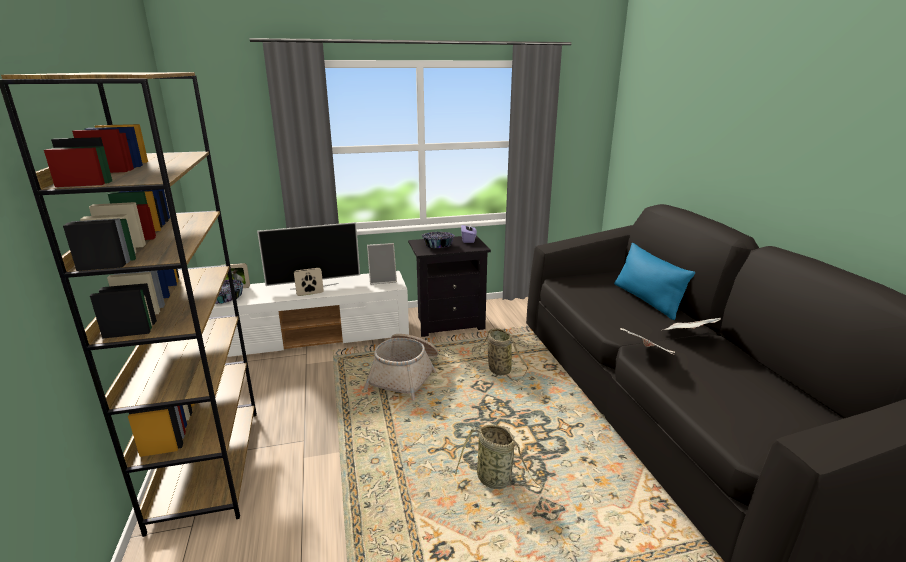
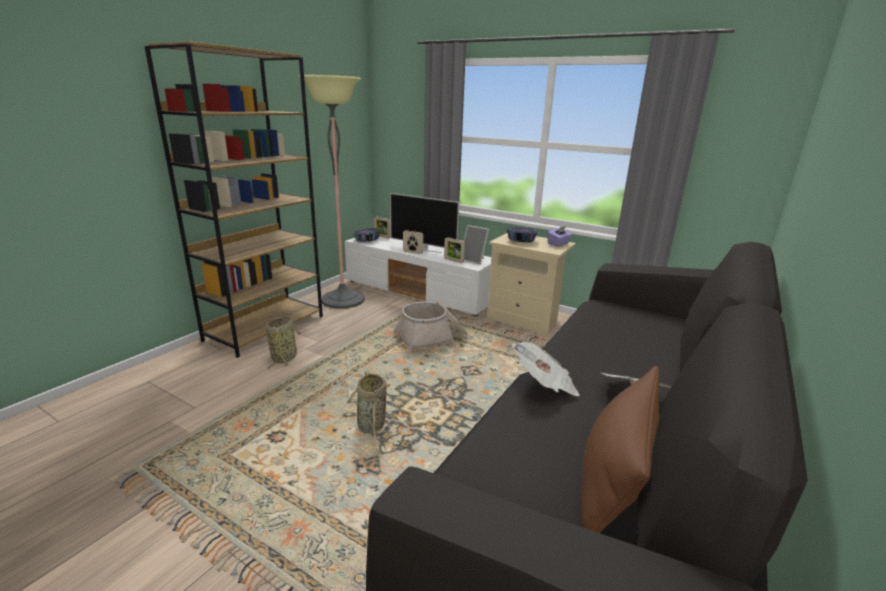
camera: 45 degrees right, 0 degrees up
black nightstand [408,235,491,337] -> beige nightstand [487,233,576,338]
basket [472,328,529,381] -> basket moved to [266,316,301,370]
blue pillow [614,243,695,320] -> none
none -> floor lamp [299,75,365,309]
none -> picture frame [444,237,465,263]
none -> brown pillow [581,366,660,533]

